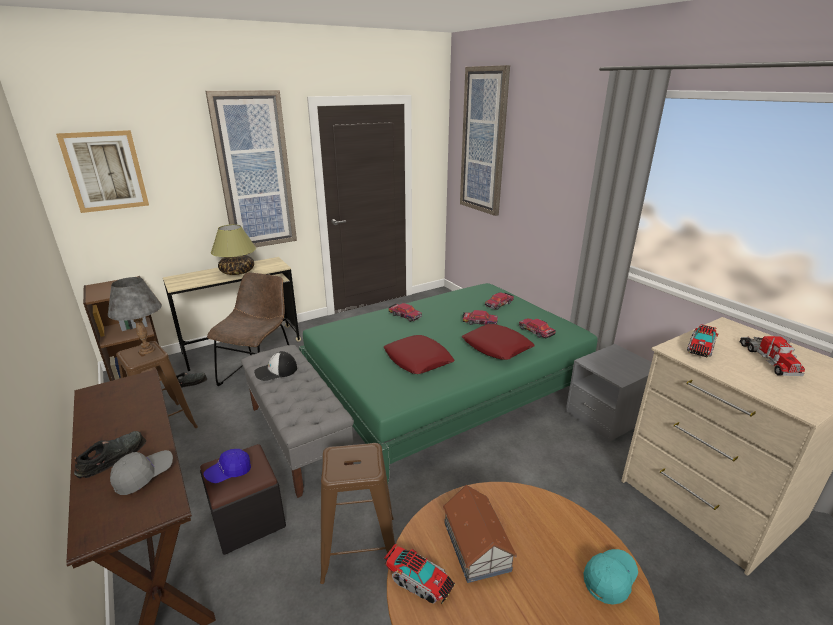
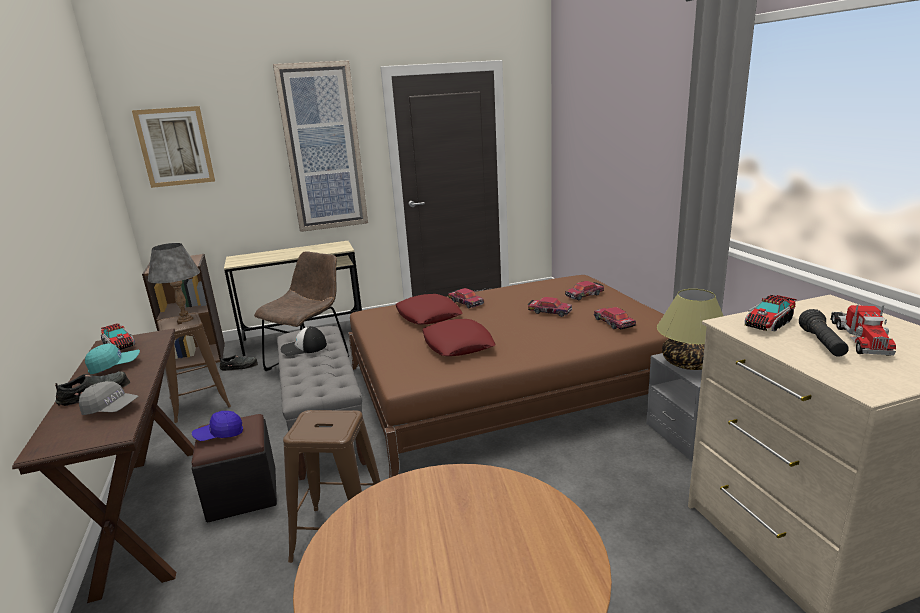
camera: 15 degrees right, 5 degrees down
grey cap [110,450,173,495] -> grey cap turned 45 degrees clockwise [79,381,139,415]
table lamp [211,224,256,275] -> table lamp moved to [657,289,723,370]
green bed [299,283,597,483] -> brown bed [348,275,669,478]
toy truck [384,544,455,604] -> toy truck moved to [101,323,135,350]
toy house [442,485,517,583] -> none
picture [460,65,510,216] -> none
red pillow [462,324,535,360] -> red pillow moved to [396,294,463,324]
turquoise cap [583,549,638,605] -> turquoise cap moved to [85,343,140,374]
none -> black flashlight [799,309,849,357]

